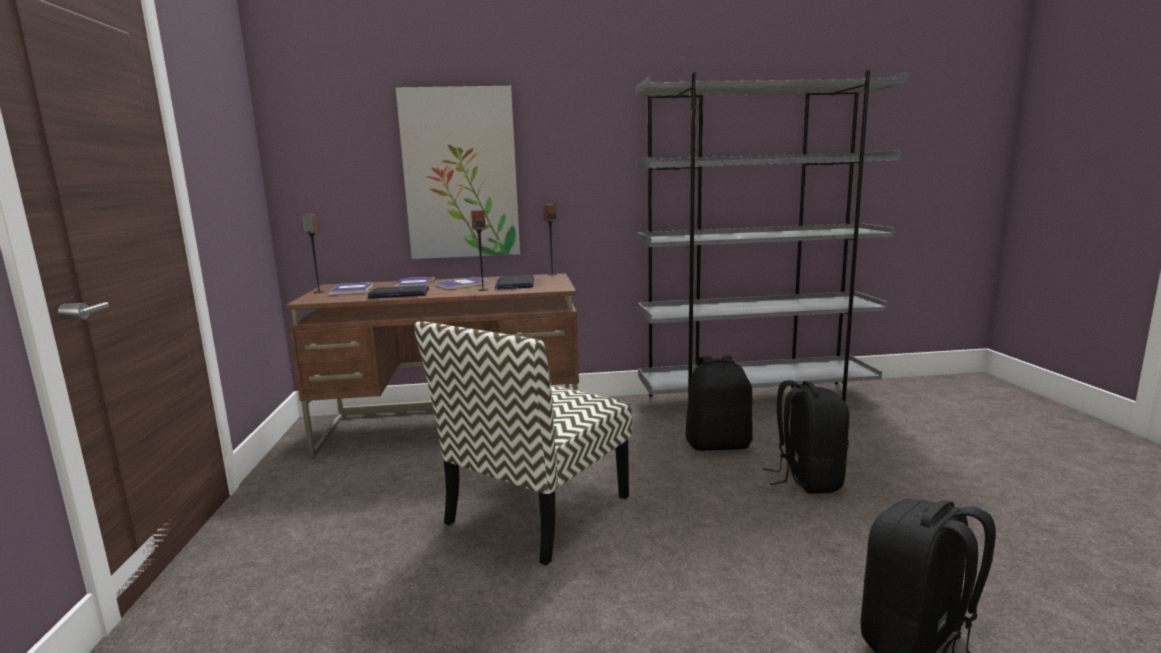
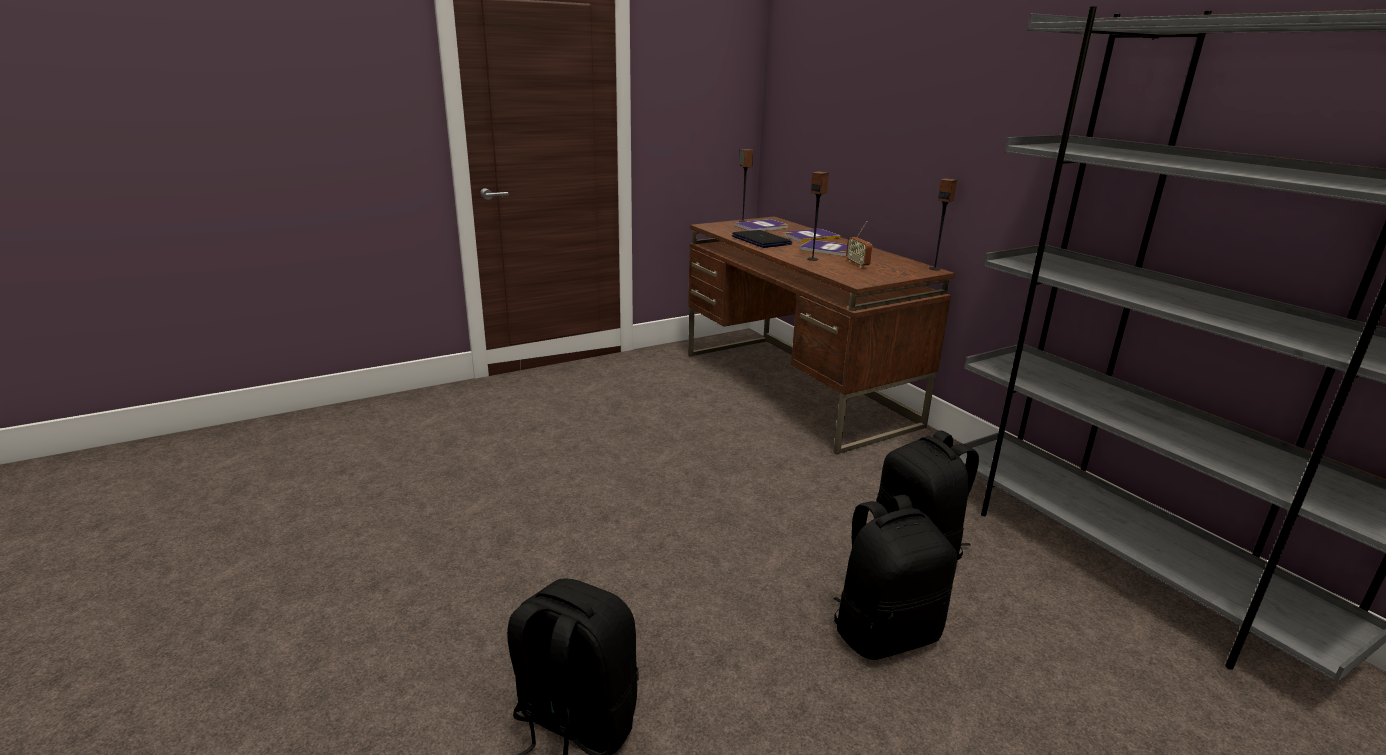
camera: 65 degrees right, 10 degrees up
picture [396,86,520,259] -> none
chair [414,321,632,565] -> none
laptop [495,275,534,289] -> radio [846,221,872,268]

